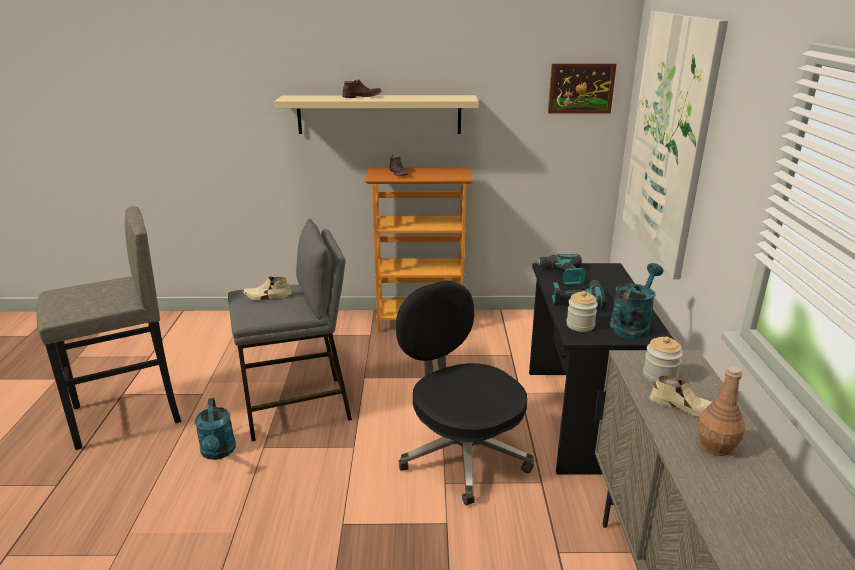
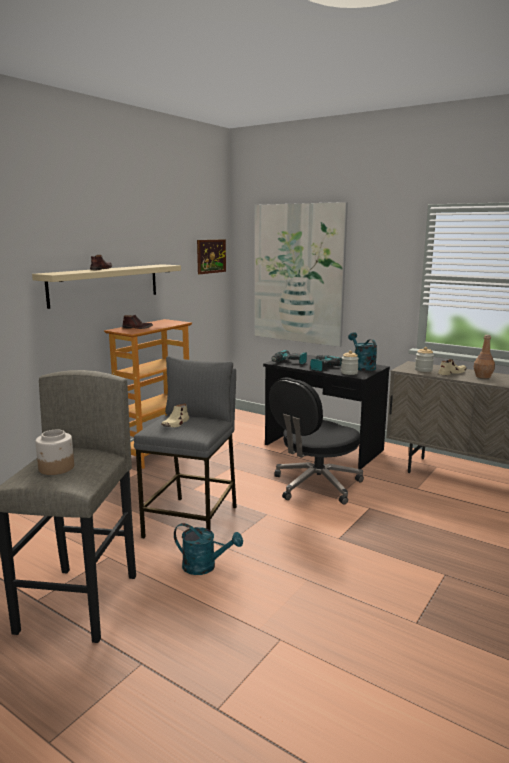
camera: 55 degrees left, 10 degrees down
black office chair [396,281,534,505] -> black office chair turned 45 degrees counterclockwise [269,377,364,505]
none -> jar [35,430,74,475]

